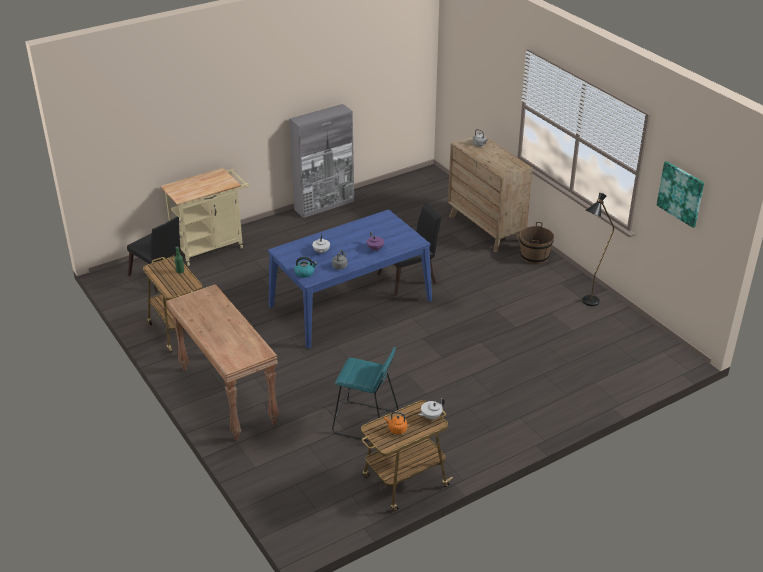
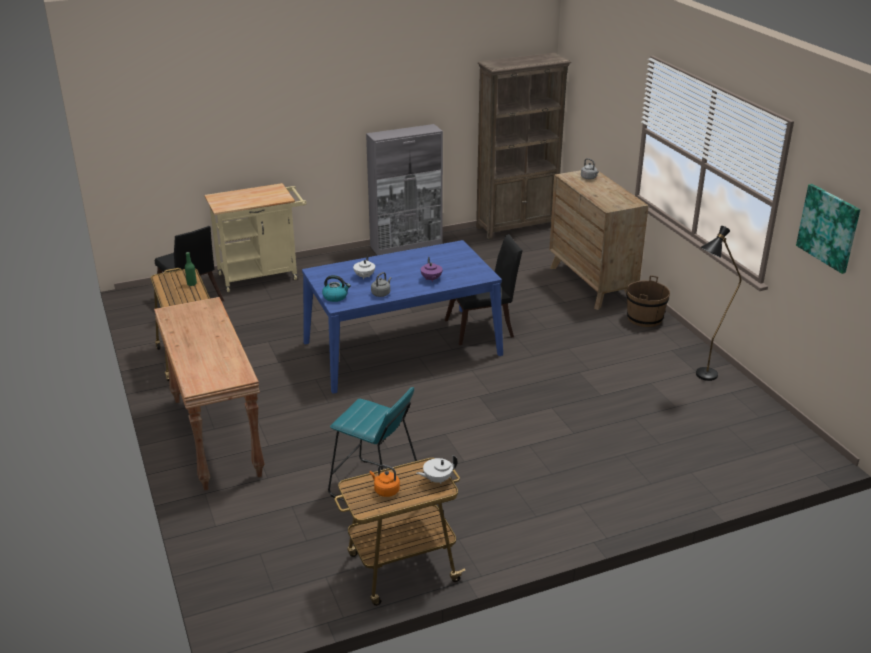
camera: 10 degrees right, 5 degrees down
none -> brown bookcase [476,53,571,239]

